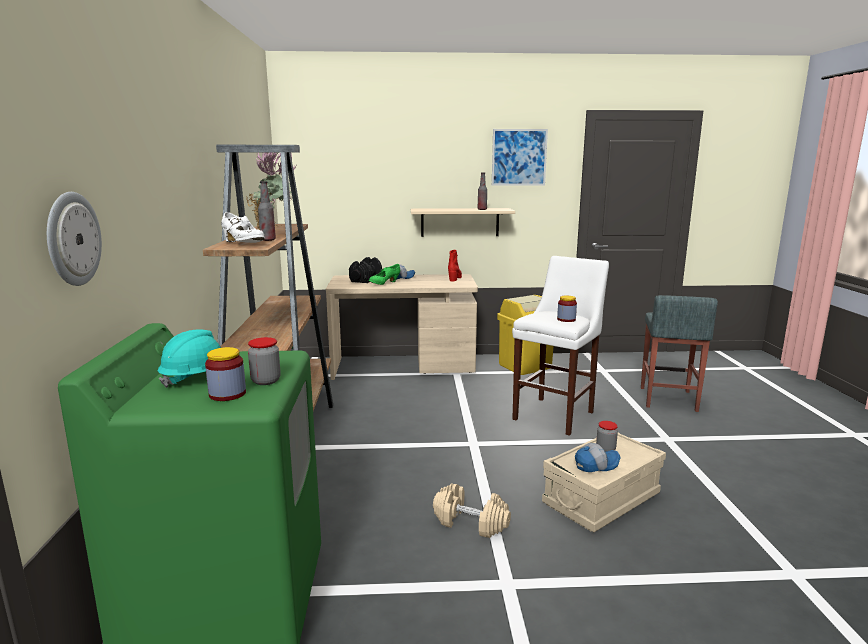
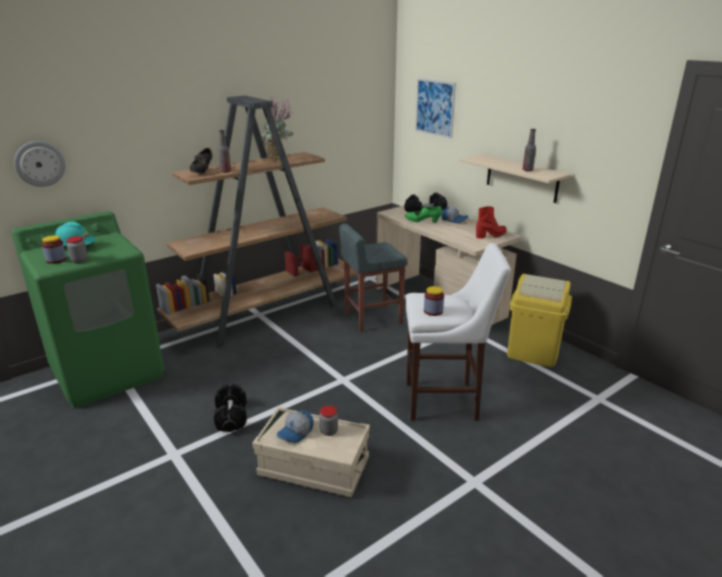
camera: 55 degrees right, 10 degrees up
white shoe [221,212,265,243] -> black shoe [190,148,212,173]
beige dumbbell [433,483,511,538] -> black dumbbell [213,384,247,432]
picture [492,129,548,186] -> picture moved to [415,78,456,138]
cap [575,443,621,472] -> cap turned 90 degrees clockwise [277,410,314,443]
grey stool [641,295,718,412] -> grey stool moved to [339,224,408,332]

